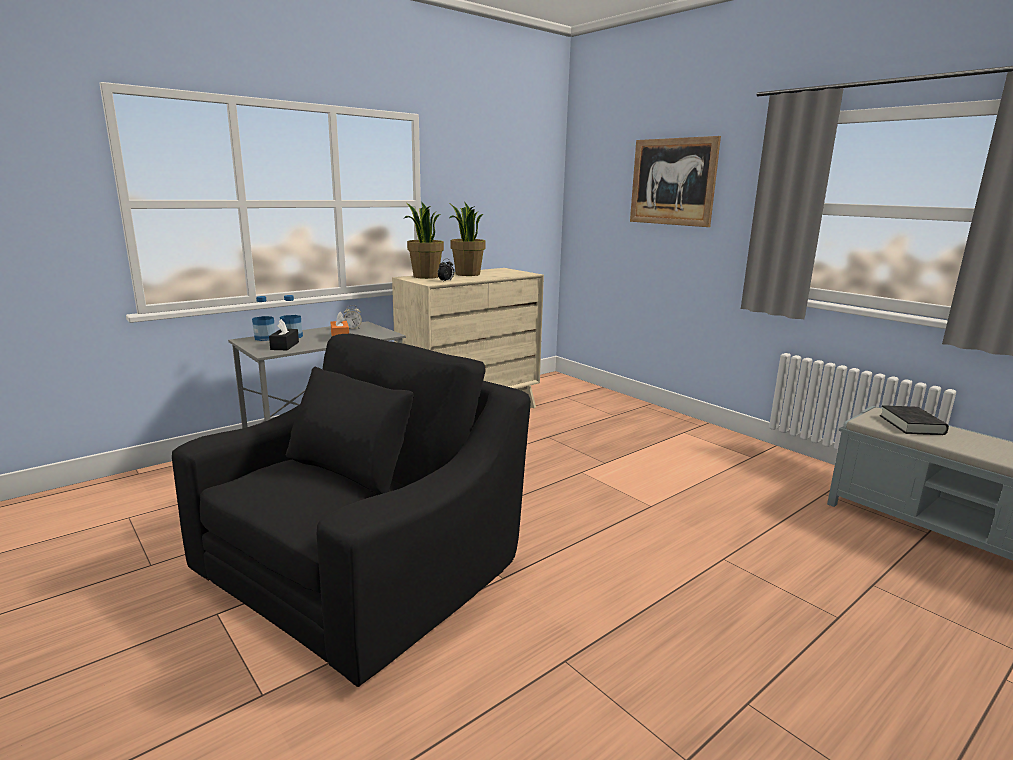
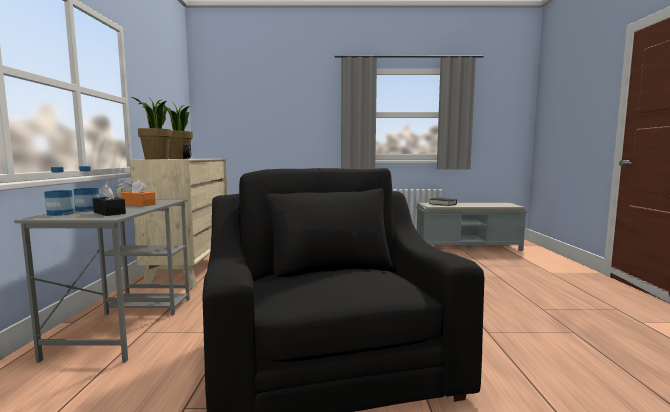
camera: 50 degrees left, 10 degrees down
picture [630,136,721,227] -> none

